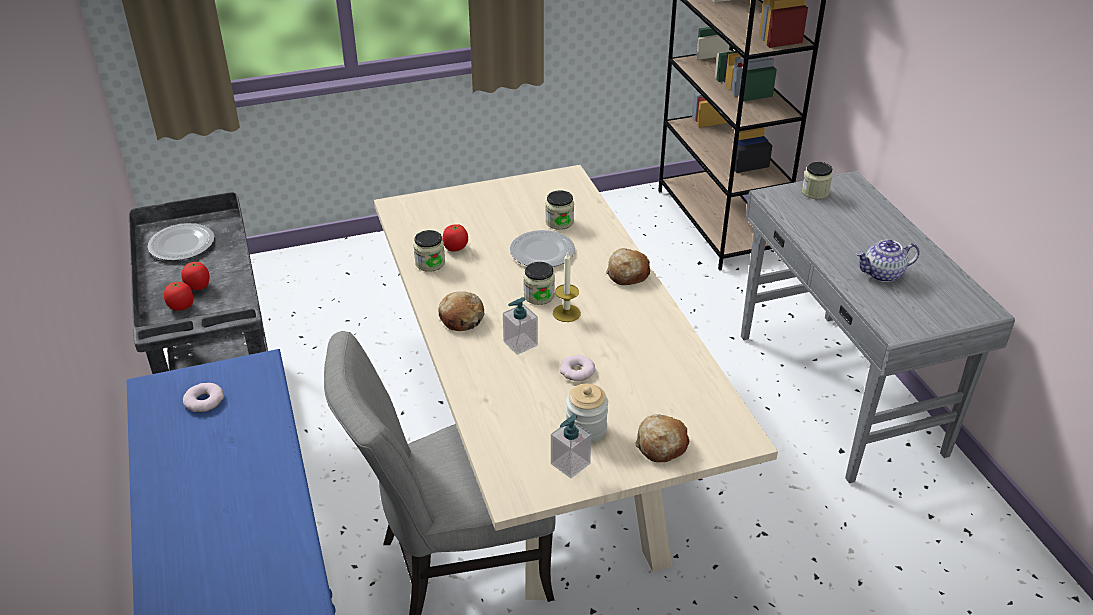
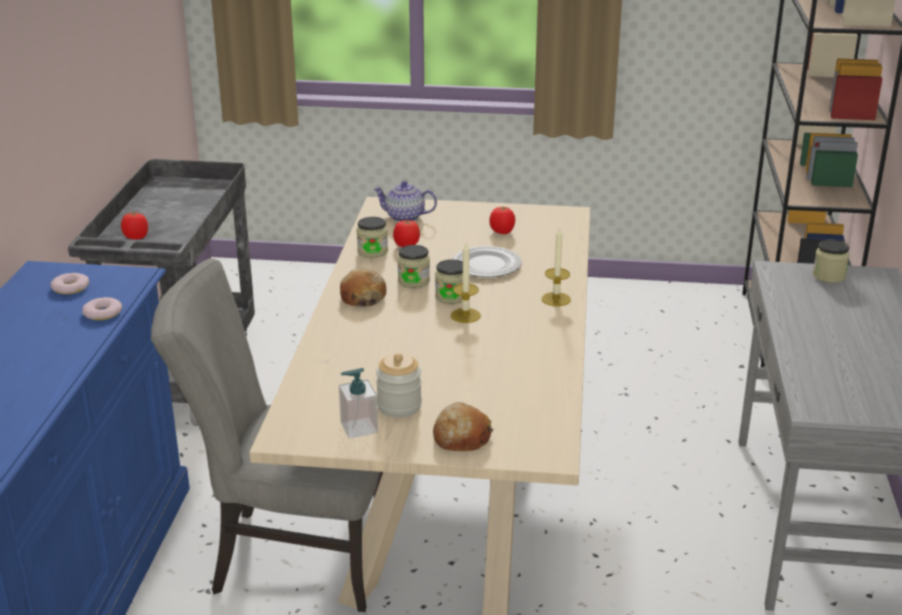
camera: 25 degrees right, 10 degrees down
plate [148,223,214,261] -> none
tomato [181,262,210,290] -> tomato moved to [489,207,515,234]
soap dispenser [503,297,538,355] -> none
jar [546,190,574,230] -> jar moved to [397,245,430,288]
donut [560,355,595,381] -> donut moved to [82,297,122,320]
bread [606,248,650,285] -> candle [542,227,571,306]
teapot [856,240,920,282] -> teapot moved to [373,181,437,222]

